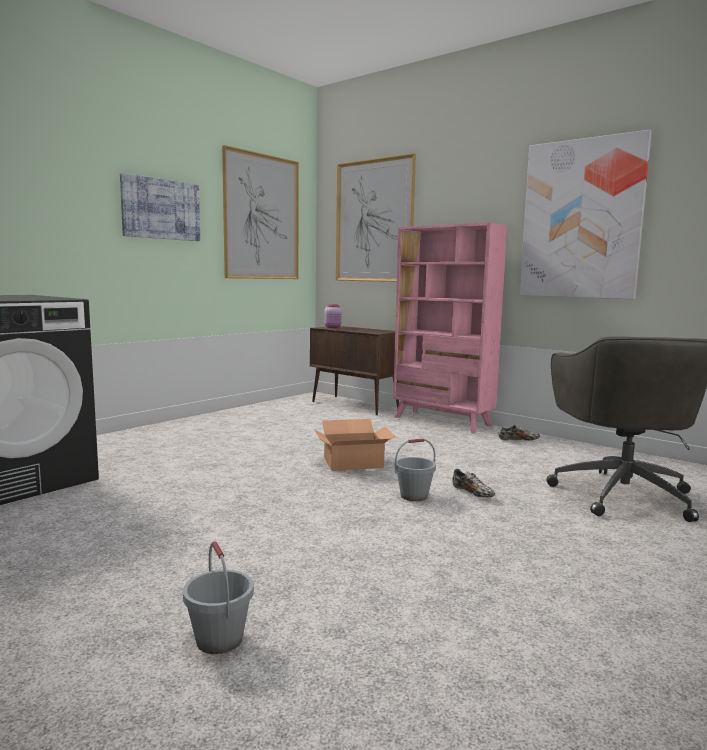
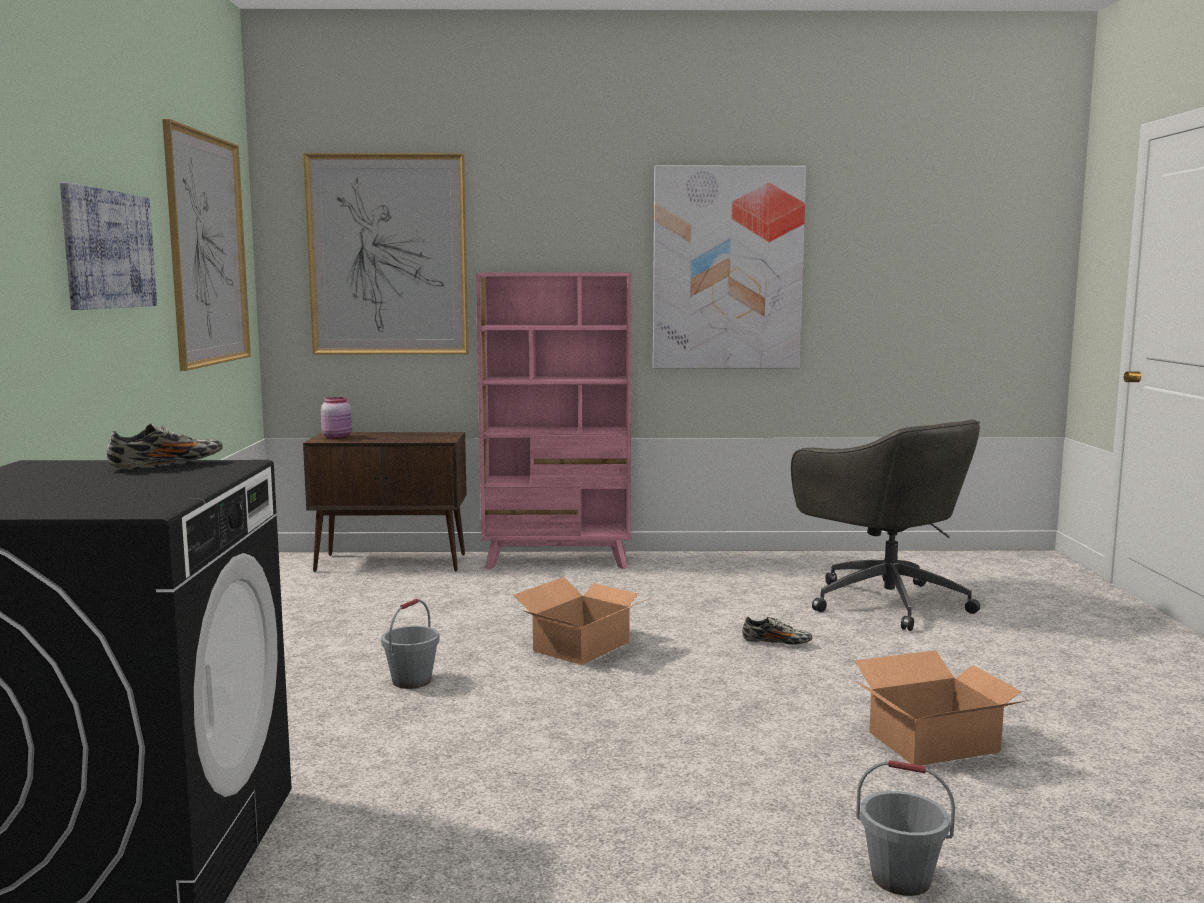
camera: 40 degrees left, 0 degrees up
grey bucket [395,438,436,501] -> grey bucket moved to [381,599,440,689]
shoe [499,425,540,441] -> shoe moved to [107,424,223,469]
none -> cardboard box [855,650,1028,766]

